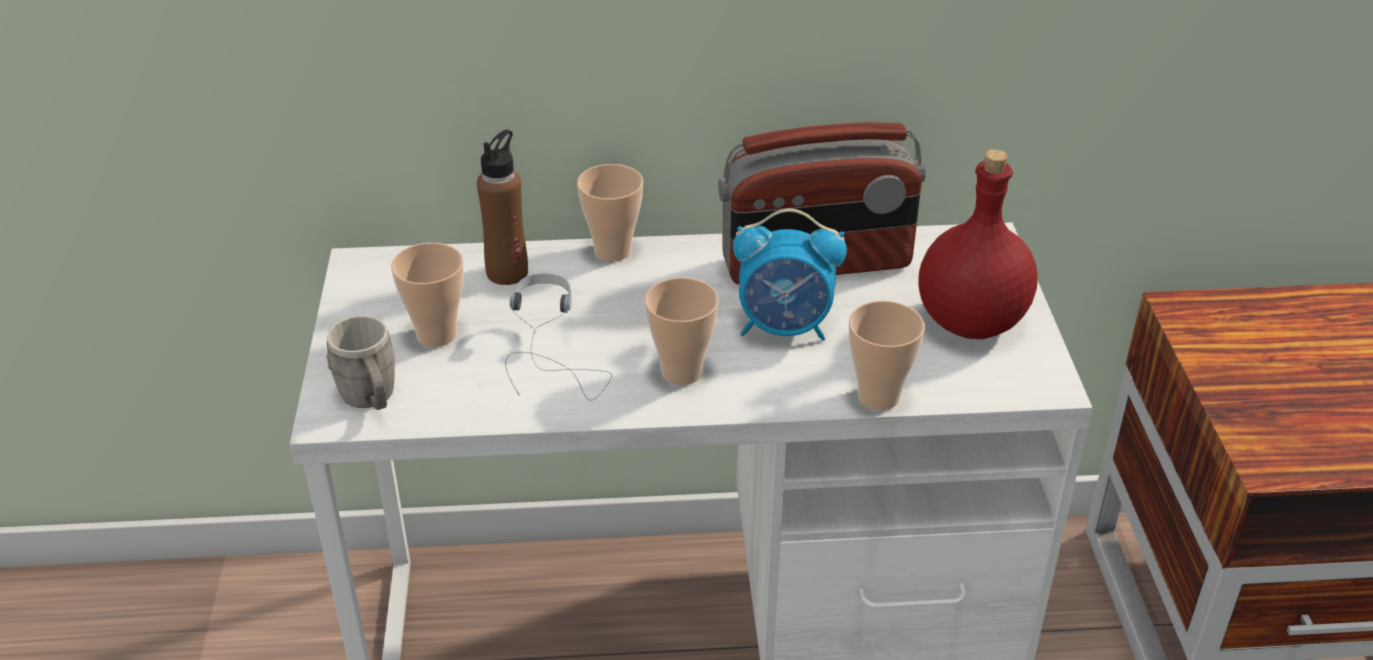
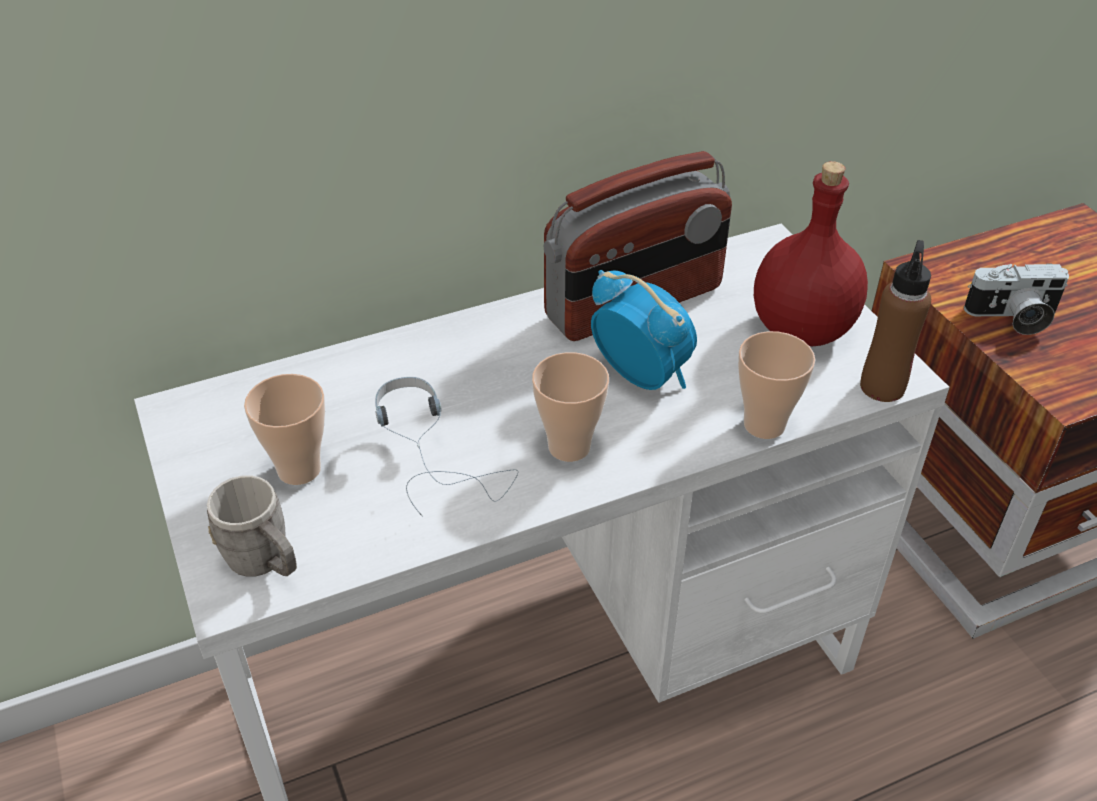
camera: 20 degrees left, 5 degrees up
brown bottle [477,130,528,285] -> brown bottle moved to [860,240,931,402]
cup [577,164,643,261] -> none
alarm clock [733,209,847,341] -> alarm clock turned 120 degrees counterclockwise [591,270,697,390]
none -> camera [964,263,1069,335]

